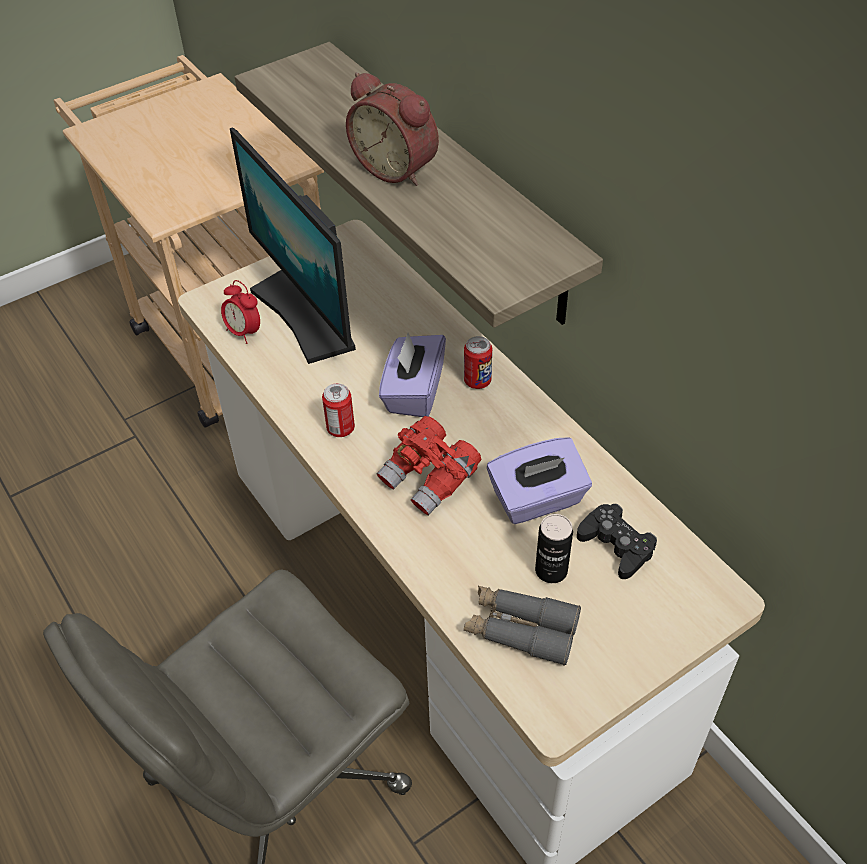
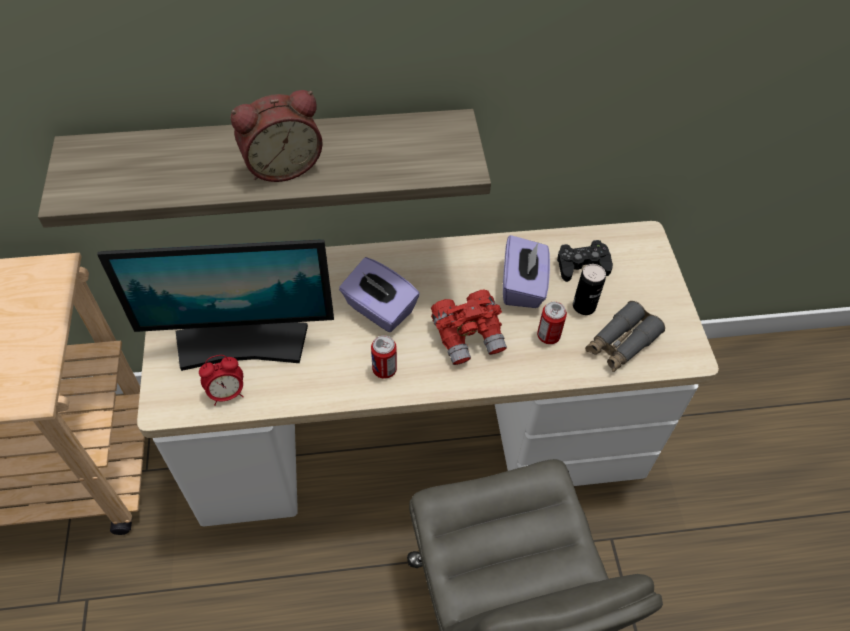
camera: 65 degrees left, 5 degrees up
can [464,336,492,389] -> can moved to [537,302,567,344]

